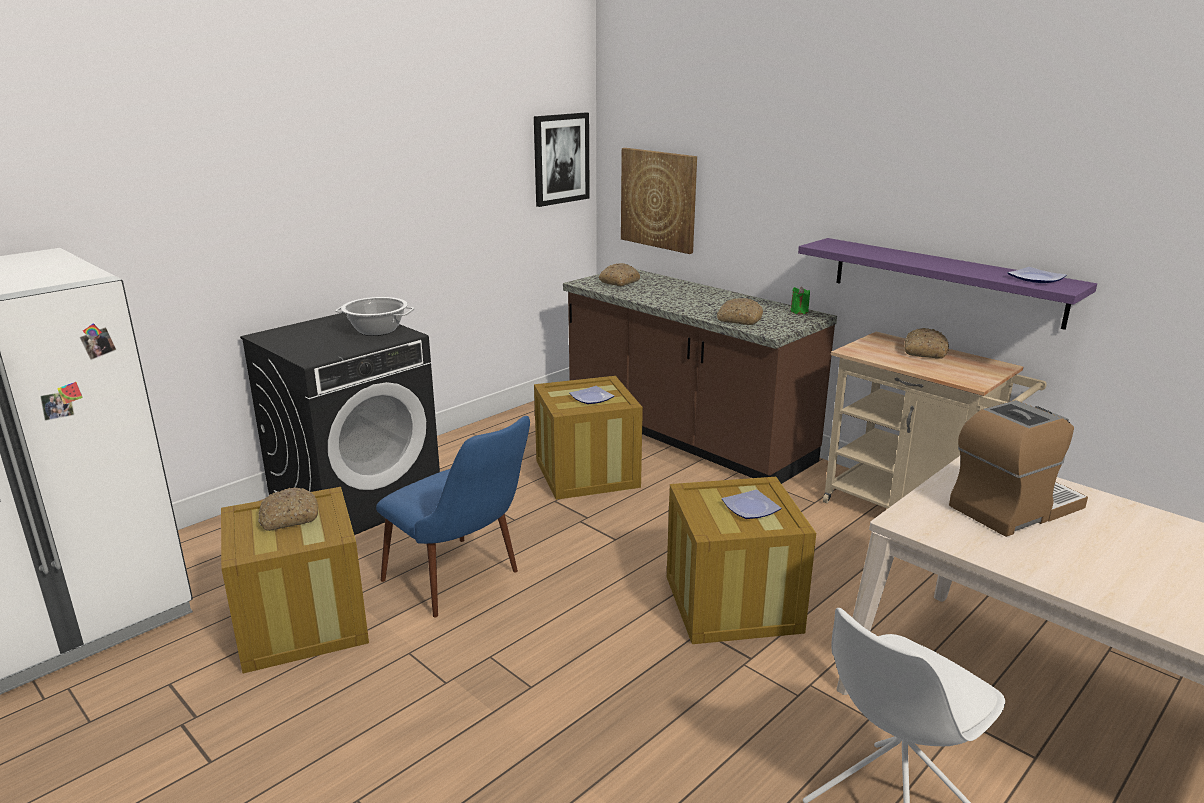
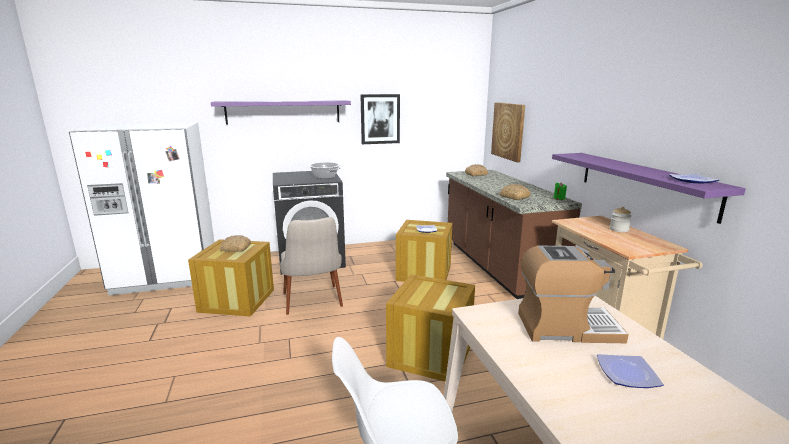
camera: 30 degrees right, 5 degrees down
blue chair [376,416,530,617] -> beige chair [280,217,343,315]
picture [534,113,590,207] -> picture moved to [360,94,400,144]
plate [722,490,781,519] -> plate moved to [597,354,664,388]
bread [905,328,949,359] -> jar [610,207,632,232]
none -> purple shelf [211,100,351,125]

